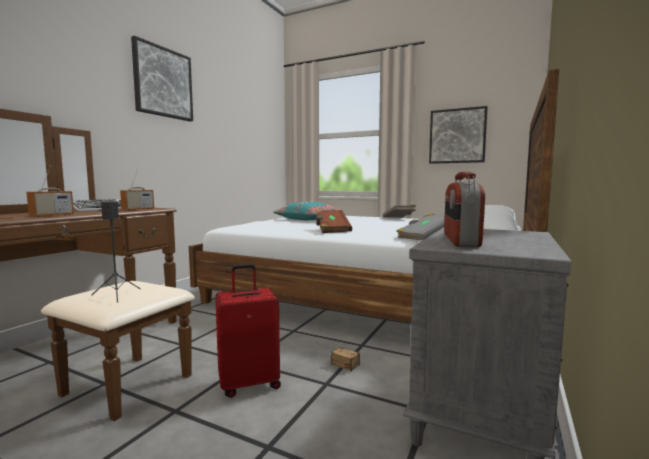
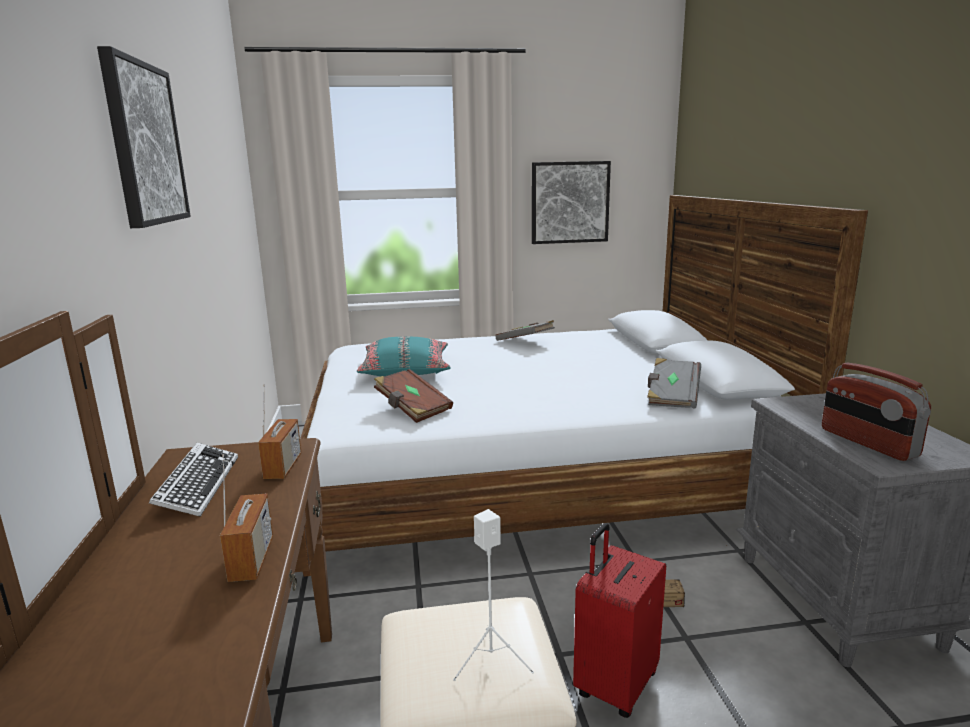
camera: 35 degrees left, 10 degrees up
black speaker [91,201,141,302] -> white speaker [453,509,534,681]
brown book [316,210,352,233] -> brown book moved to [374,369,453,423]

